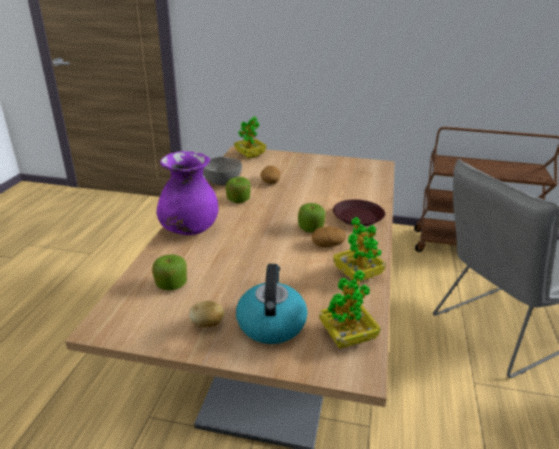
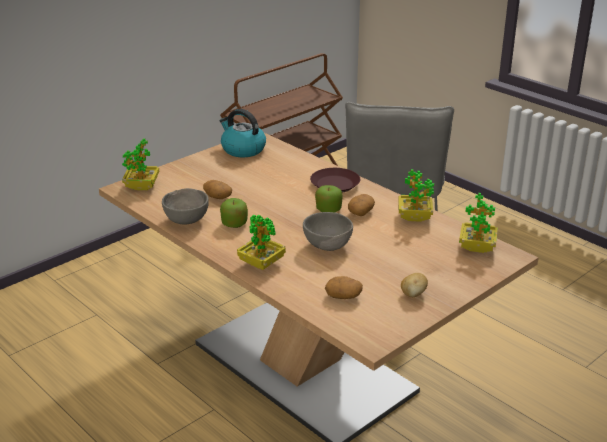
camera: 55 degrees left, 0 degrees up
apple [152,254,187,291] -> potato [325,276,363,299]
purple vase [156,151,218,235] -> potted plant [237,215,286,270]
kettle [236,264,308,344] -> kettle moved to [220,109,266,157]
none -> grey bowl [303,212,353,251]

